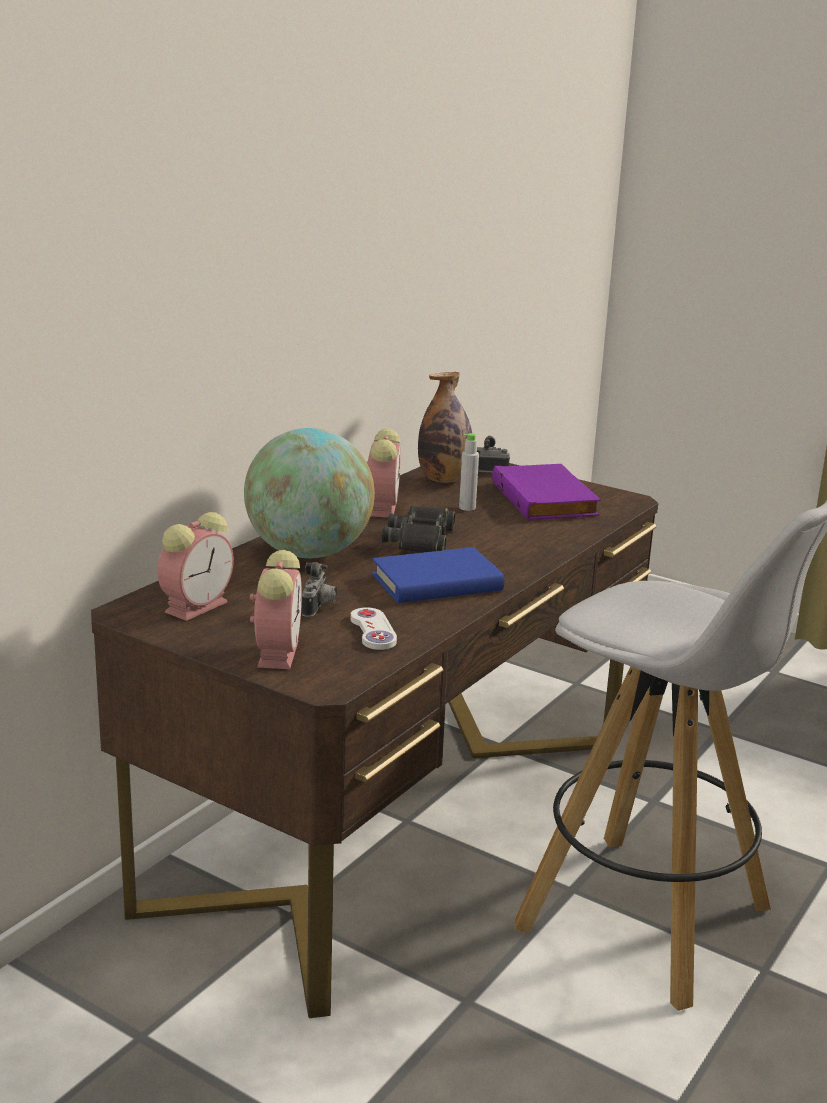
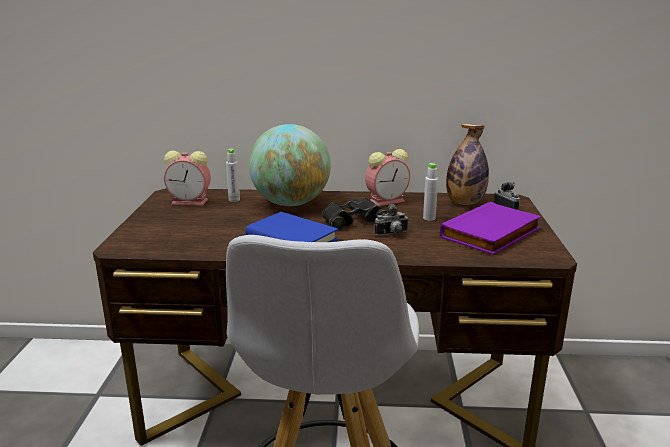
camera: 60 degrees right, 0 degrees up
alarm clock [250,550,302,669] -> none
camera [302,562,337,617] -> camera moved to [375,204,409,236]
white game controller [350,607,397,650] -> none
none -> grey bottle [226,149,240,202]

